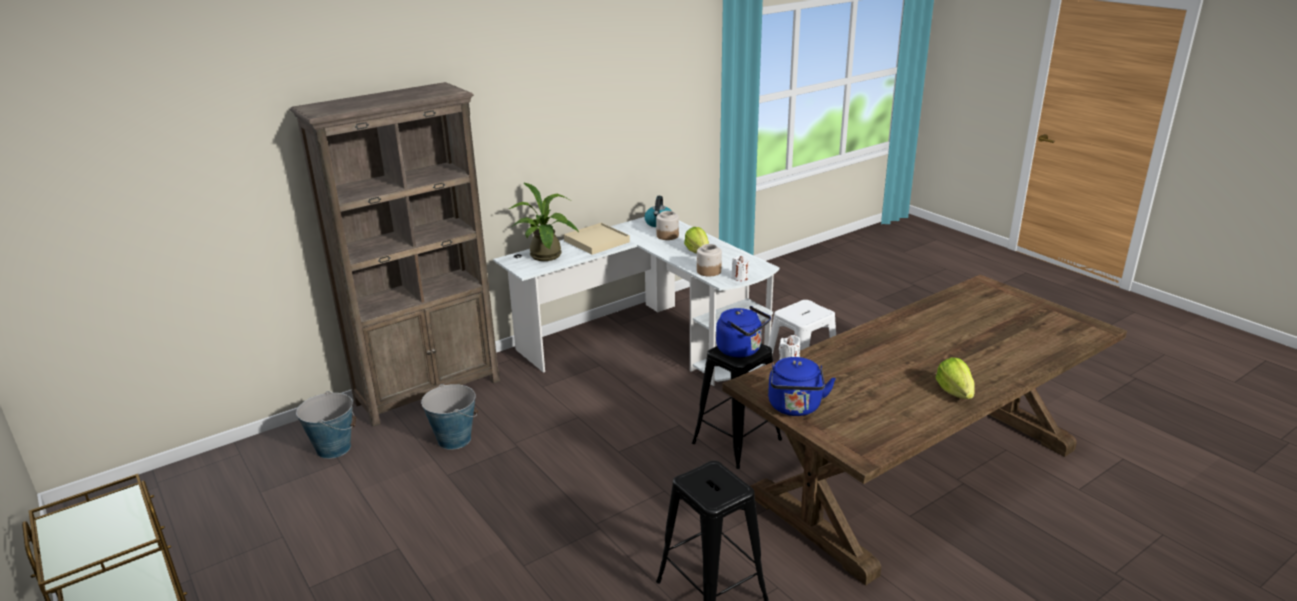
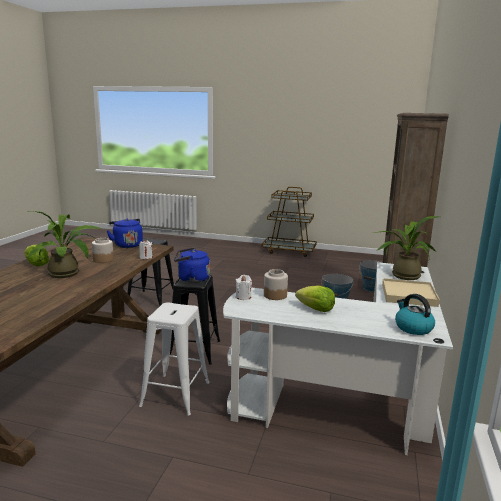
camera: 140 degrees right, 10 degrees down
jar [656,211,679,240] -> jar moved to [92,238,114,263]
none -> potted plant [26,211,102,278]

